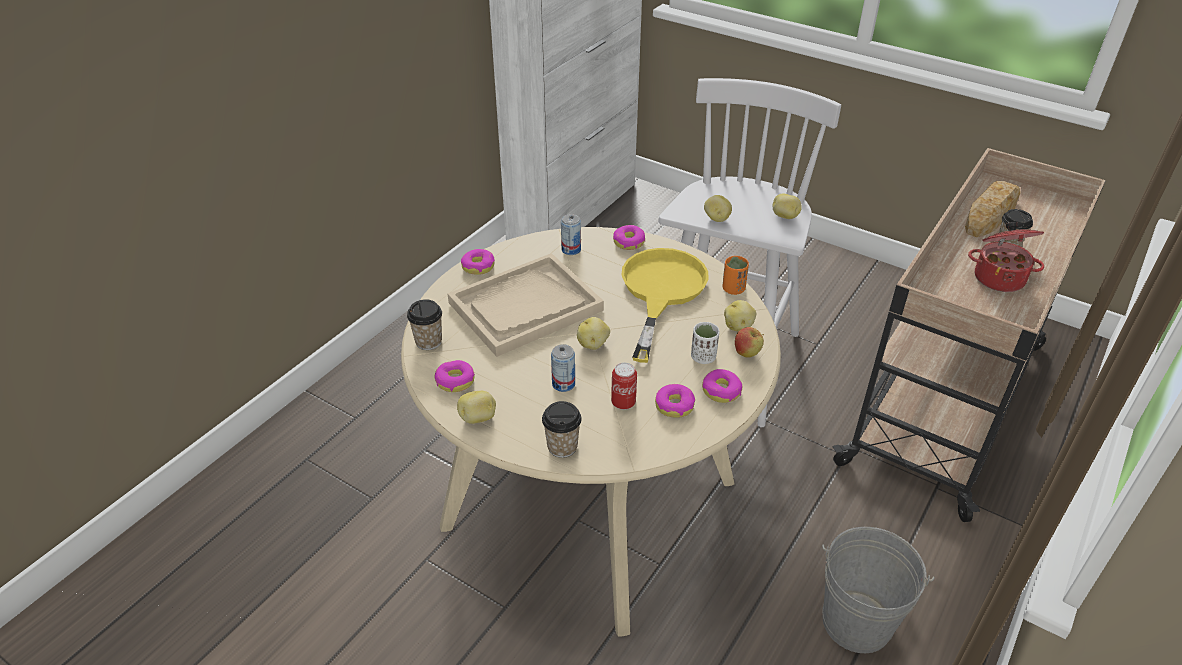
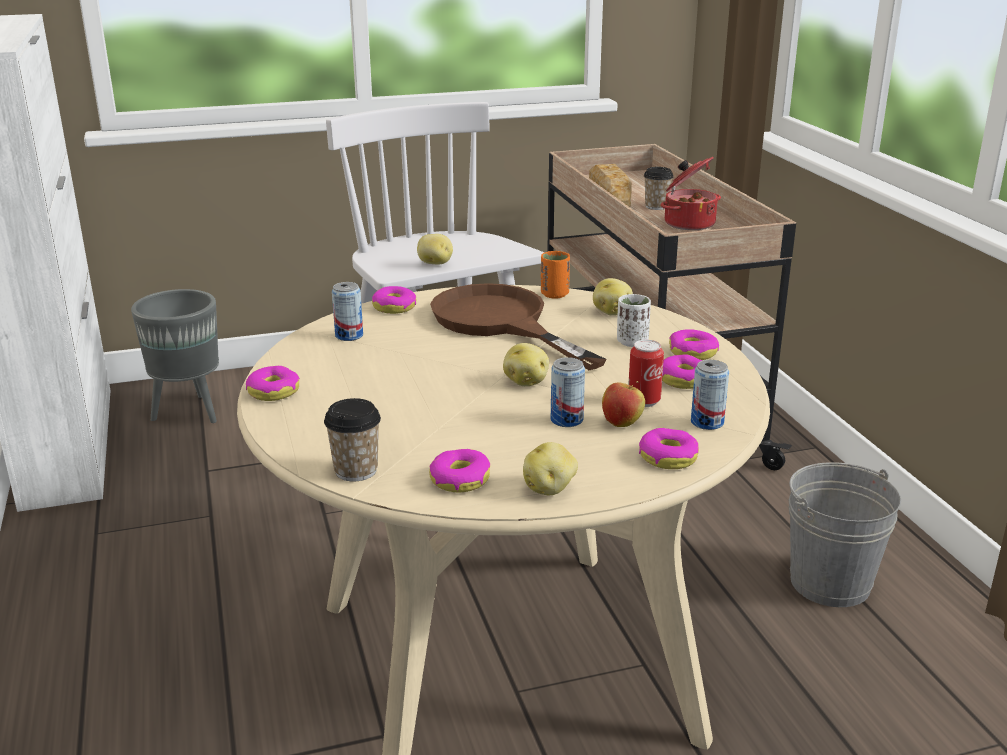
camera: 50 degrees left, 15 degrees down
beige tray [448,253,604,357] -> none
cup [542,401,582,458] -> donut [639,428,699,469]
yellow frying pan [622,248,709,363] -> brown frying pan [430,283,606,370]
apple [735,327,764,357] -> apple moved to [602,381,645,427]
potato [773,194,802,219] -> none
none -> grey planter [131,289,219,423]
none -> can [691,360,729,430]

